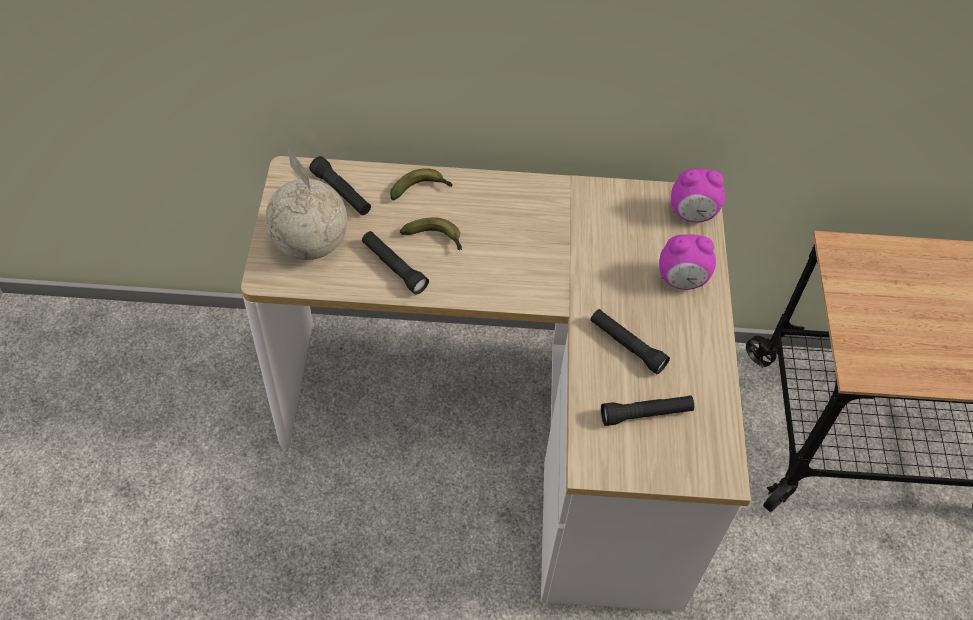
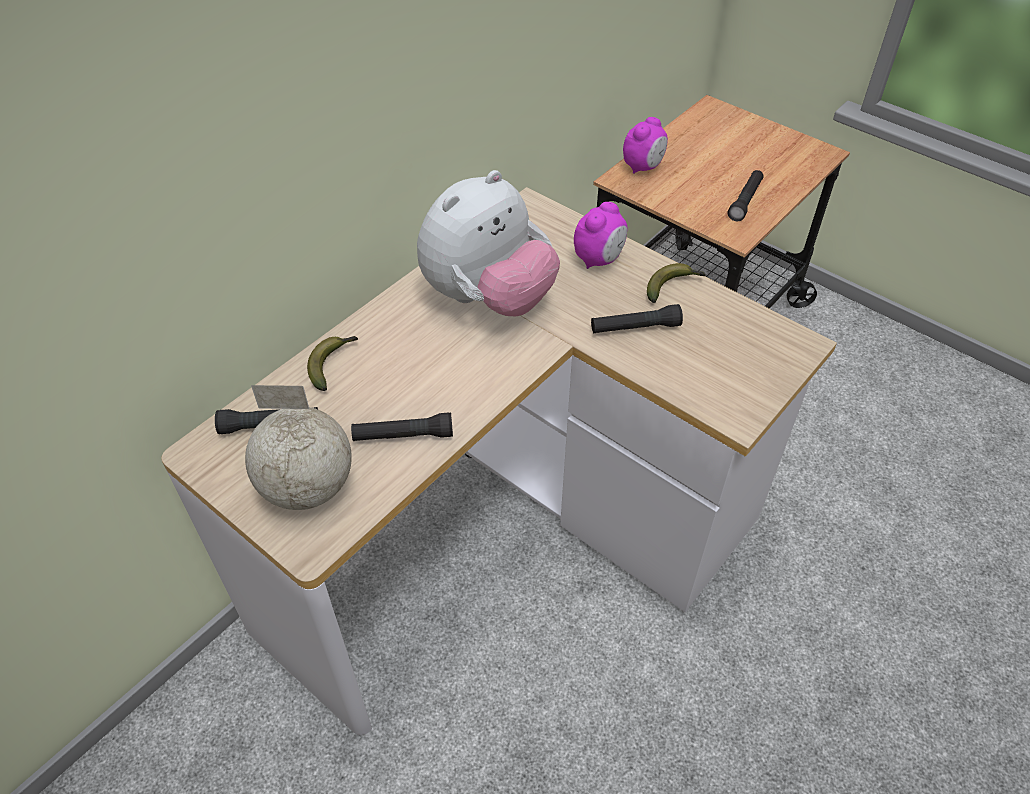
camera: 50 degrees left, 5 degrees down
banana [400,217,462,250] -> banana moved to [647,263,706,303]
black flashlight [601,395,694,426] -> black flashlight moved to [728,170,764,222]
alarm clock [671,169,725,222] -> alarm clock moved to [623,117,668,174]
none -> plush toy [417,170,560,316]

